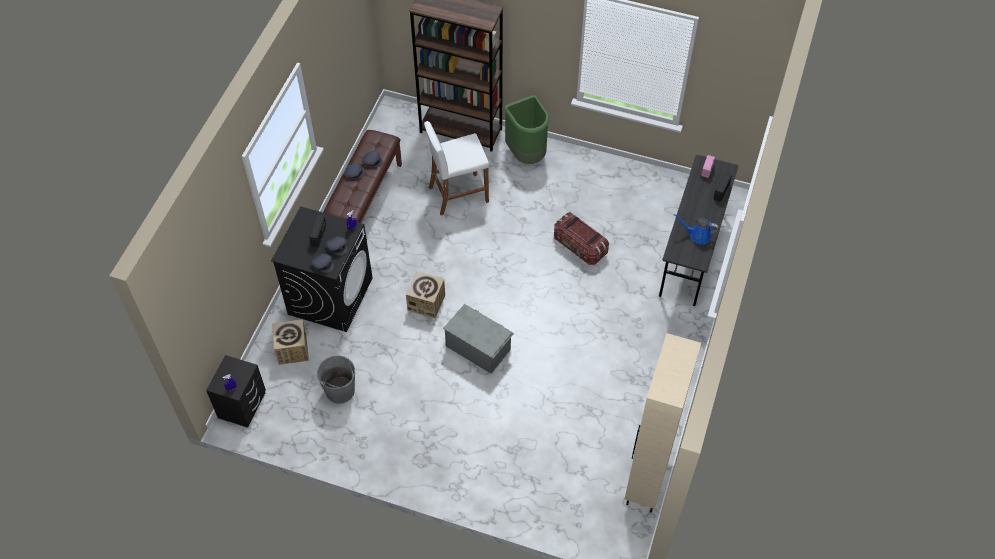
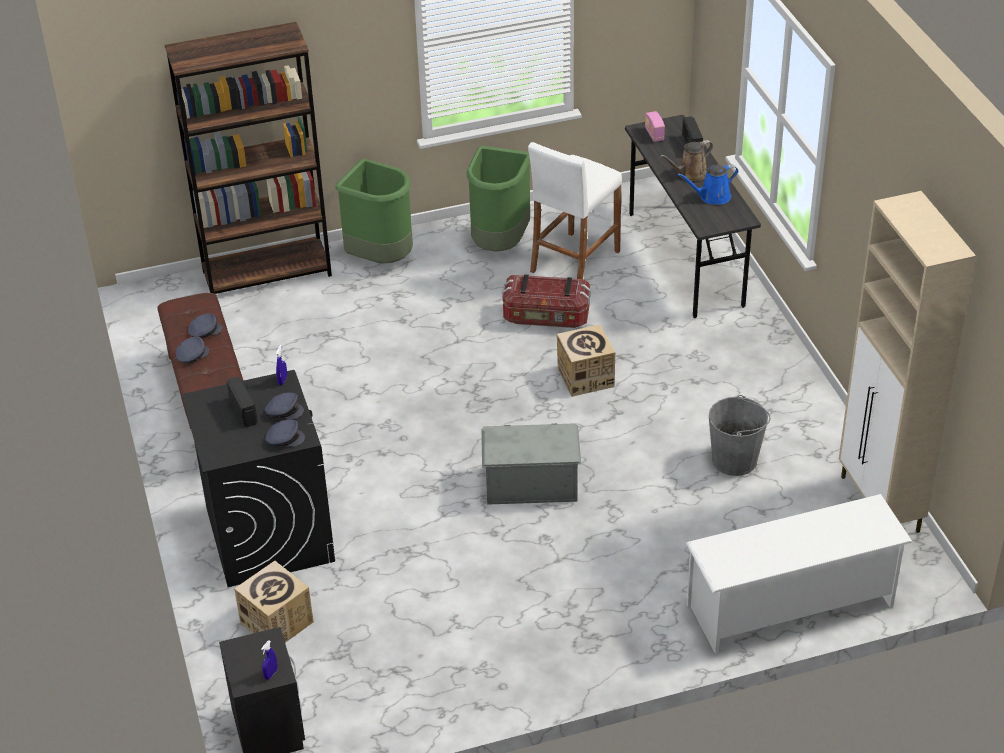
camera: 35 degrees left, 15 degrees down
grey bucket [317,355,355,404] -> grey bucket moved to [709,395,771,476]
cardboard box [406,271,445,319] -> cardboard box moved to [557,325,615,397]
white stool [424,121,489,215] -> white stool moved to [528,142,622,279]
none -> green trash can [467,146,530,251]
none -> brown watering can [660,140,713,181]
none -> white shoe rack [686,494,913,654]

